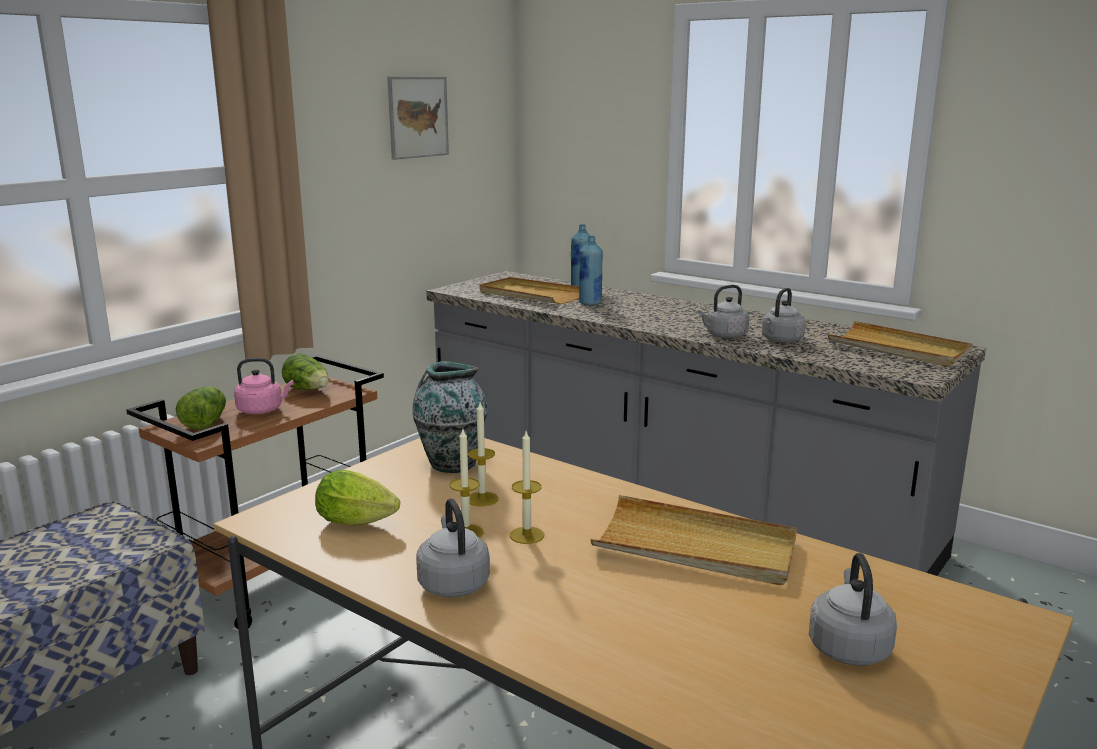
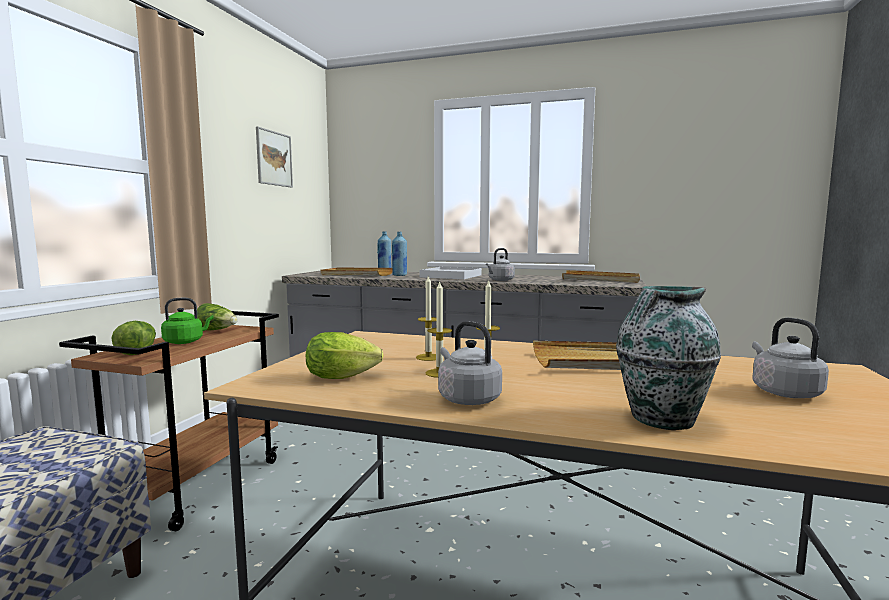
camera: 20 degrees left, 10 degrees down
pink kettle [234,358,293,414] -> green kettle [161,298,214,344]
vase [412,361,488,473] -> vase moved to [616,286,721,430]
grey kettle [762,288,806,343] -> none
none -> white tray [420,267,482,279]

